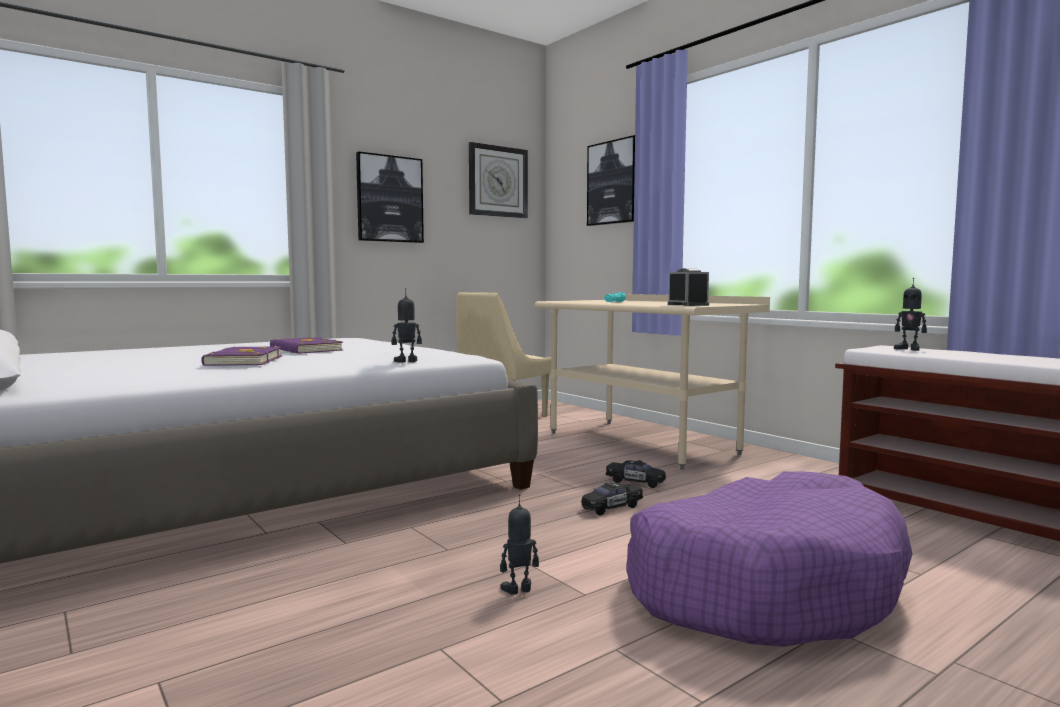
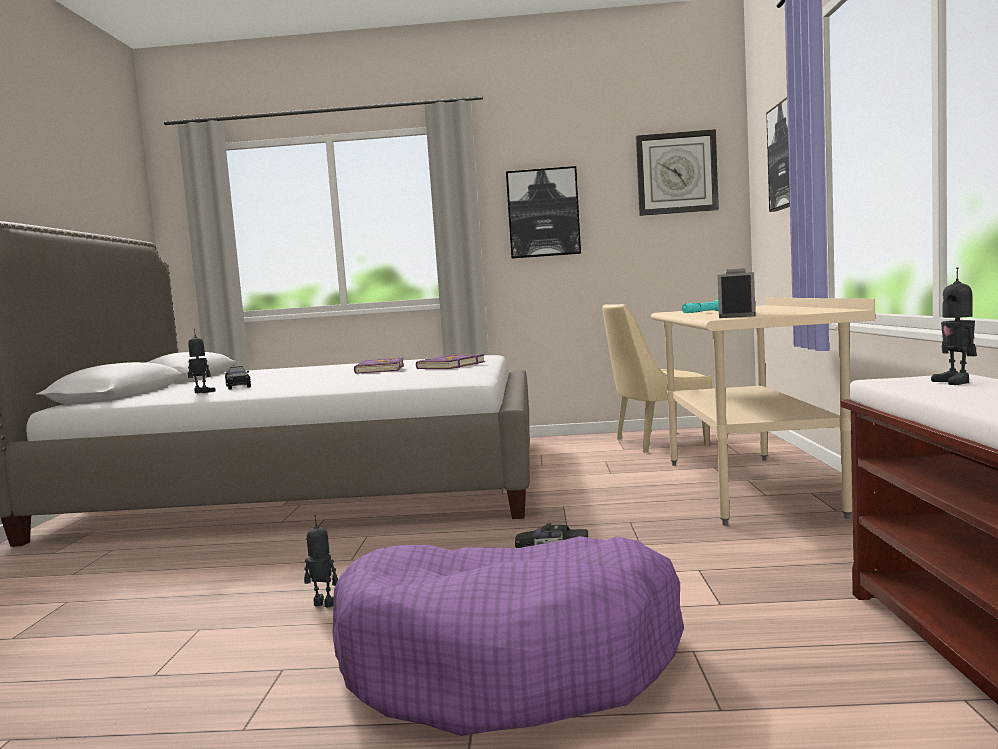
camera: 40 degrees right, 0 degrees up
purple book [201,346,282,366] -> purple book moved to [416,354,485,369]
toy robot [391,288,422,363] -> toy robot moved to [188,329,216,393]
black toy car [605,460,666,488] -> black toy car moved to [225,366,251,390]

